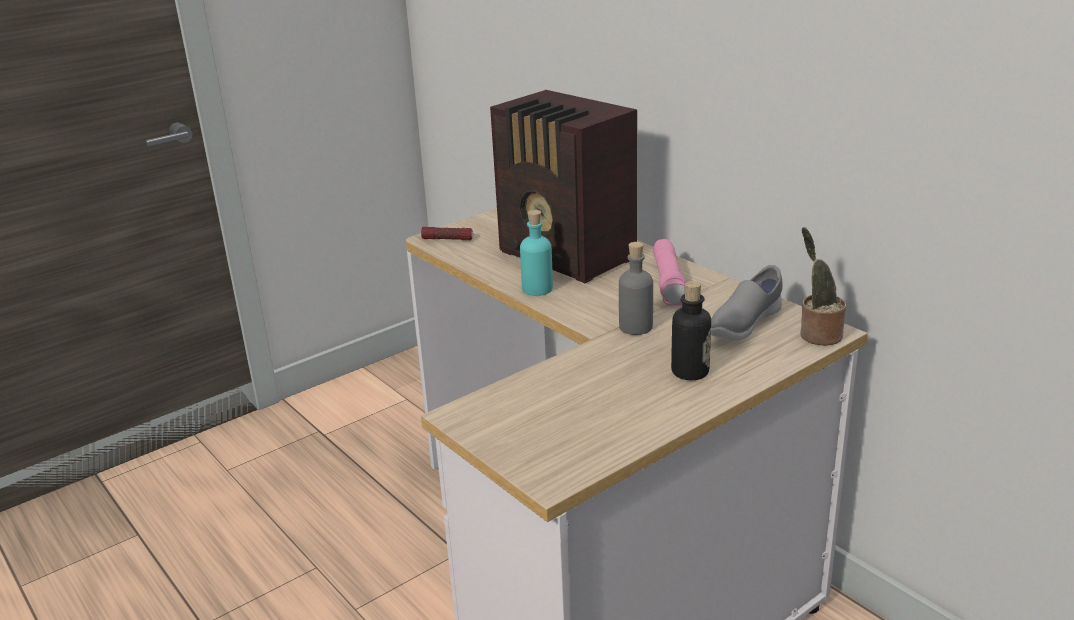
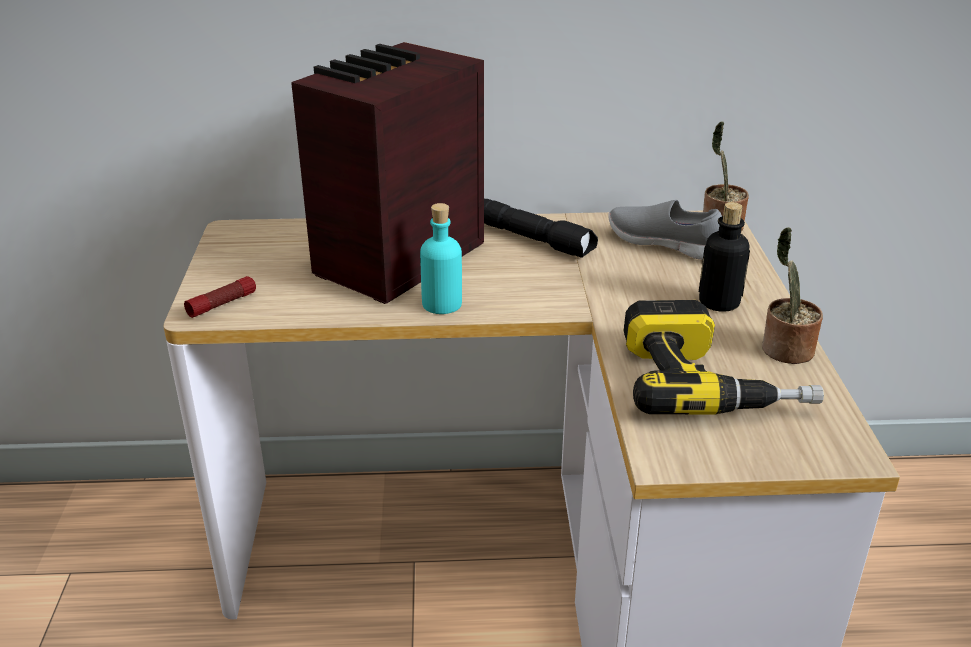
camera: 55 degrees left, 5 degrees up
radio [490,90,637,283] -> radio turned 135 degrees clockwise [291,42,484,304]
grey bottle [619,242,653,335] -> none
pink flashlight [653,239,686,305] -> black flashlight [484,199,598,258]
grey shoe [711,265,783,340] -> grey shoe turned 135 degrees clockwise [608,200,722,260]
none -> power drill [624,300,824,414]
none -> potted plant [762,227,823,364]

